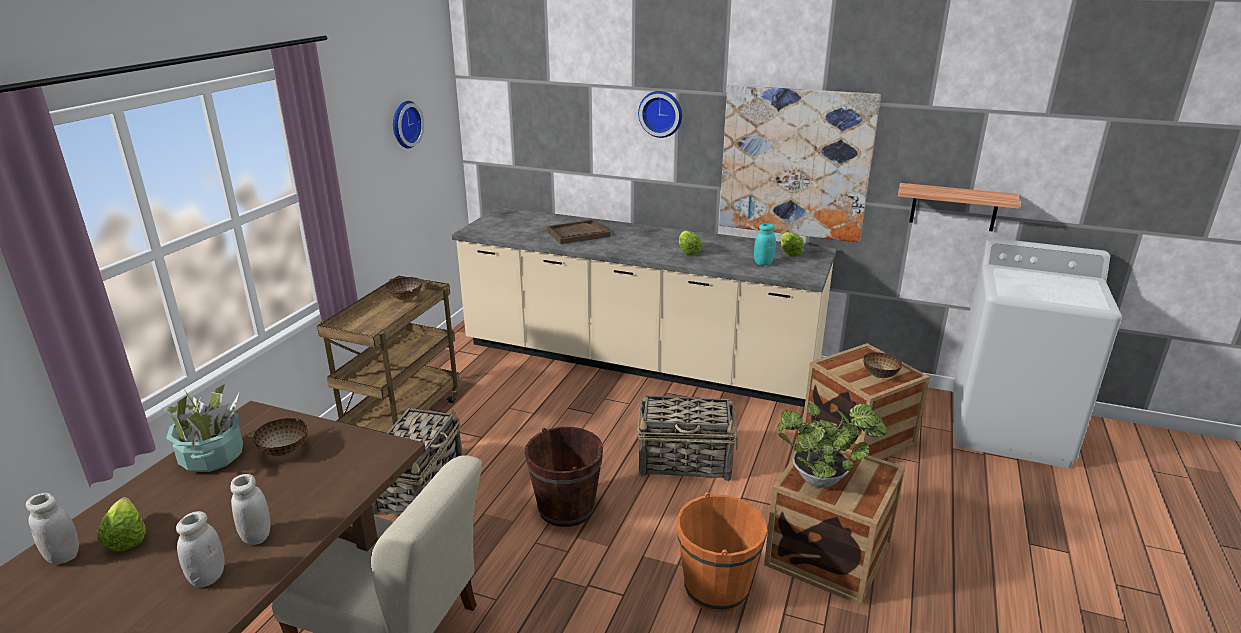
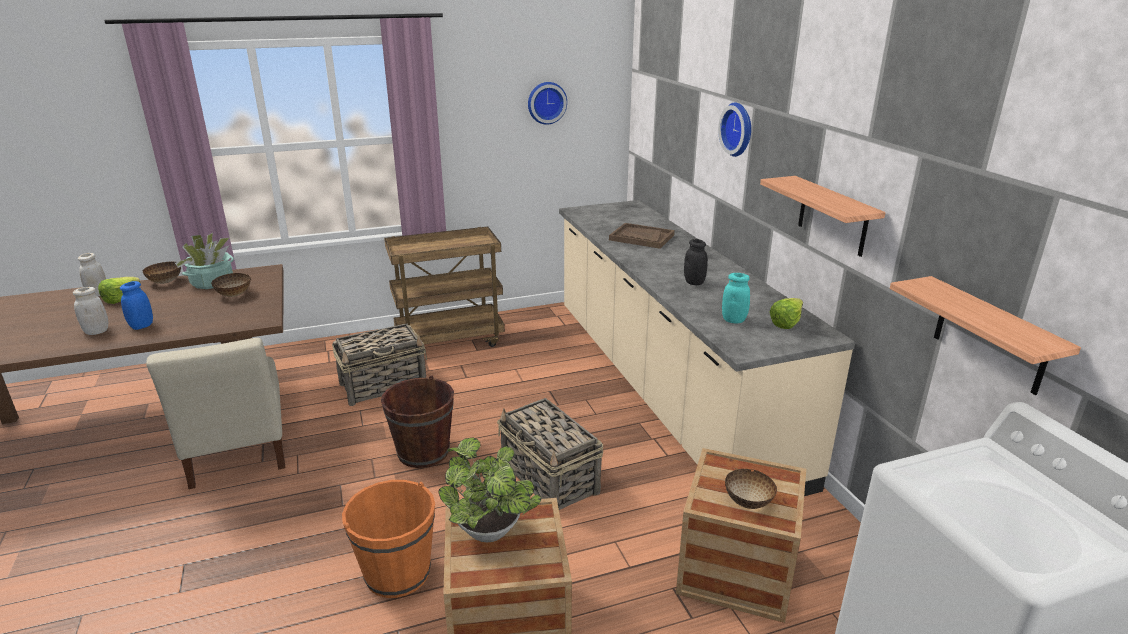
camera: 50 degrees right, 0 degrees up
white jar [230,474,270,545] -> blue jar [120,281,153,330]
bowl [386,277,422,300] -> bowl moved to [143,262,181,284]
lettuce [679,231,701,255] -> black jar [684,239,708,285]
picture [719,85,881,242] -> shelf [760,176,886,257]

